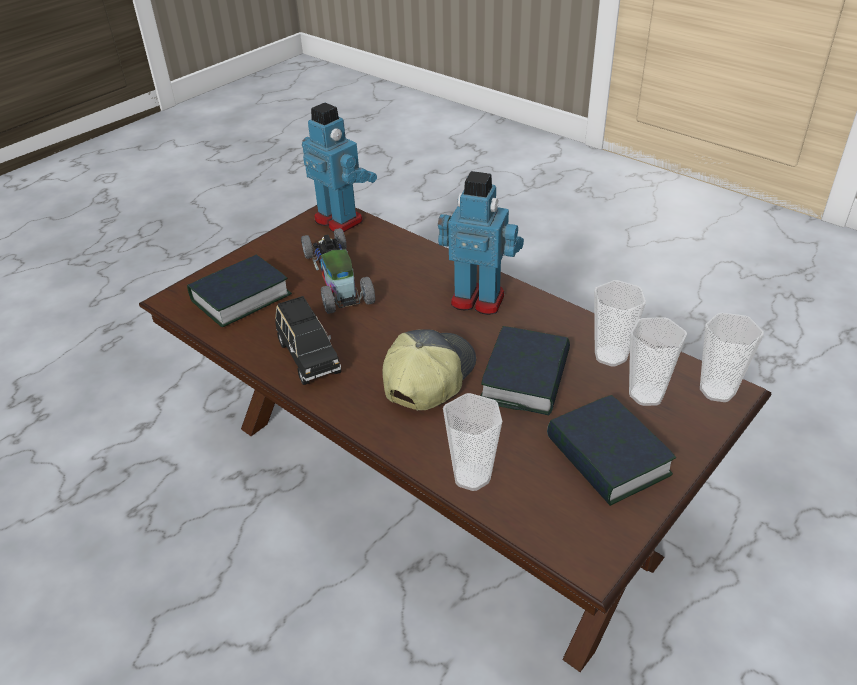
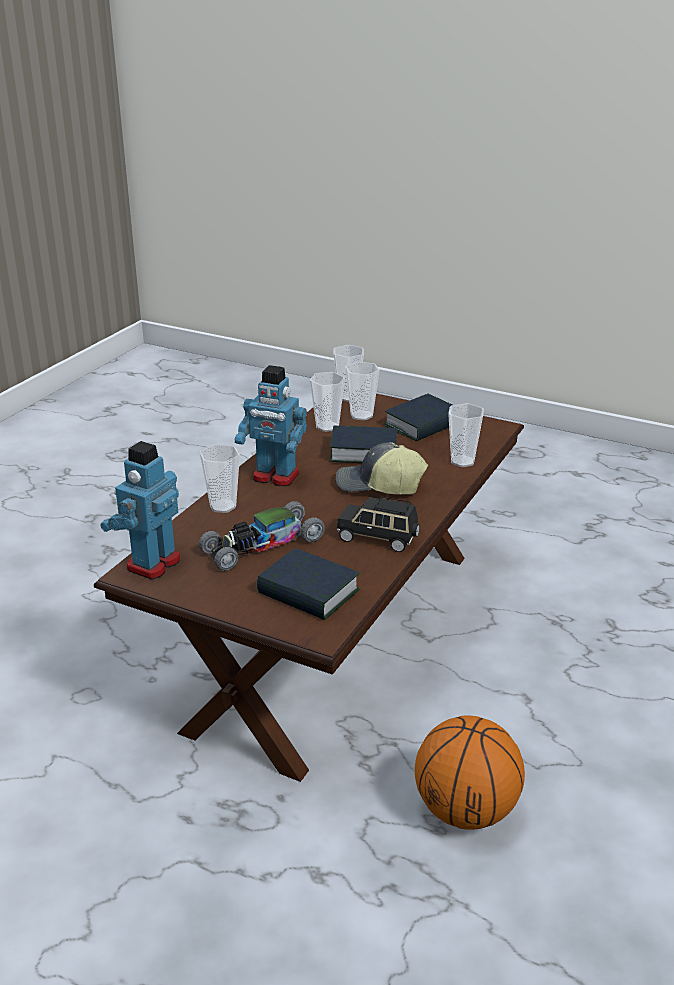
camera: 105 degrees left, 10 degrees down
black toy car [275,296,341,385] -> black toy car turned 120 degrees counterclockwise [337,496,420,552]
toy robot [438,171,524,315] -> toy robot turned 75 degrees counterclockwise [235,365,307,486]
none -> cup [199,444,240,513]
none -> basketball [415,715,525,830]

